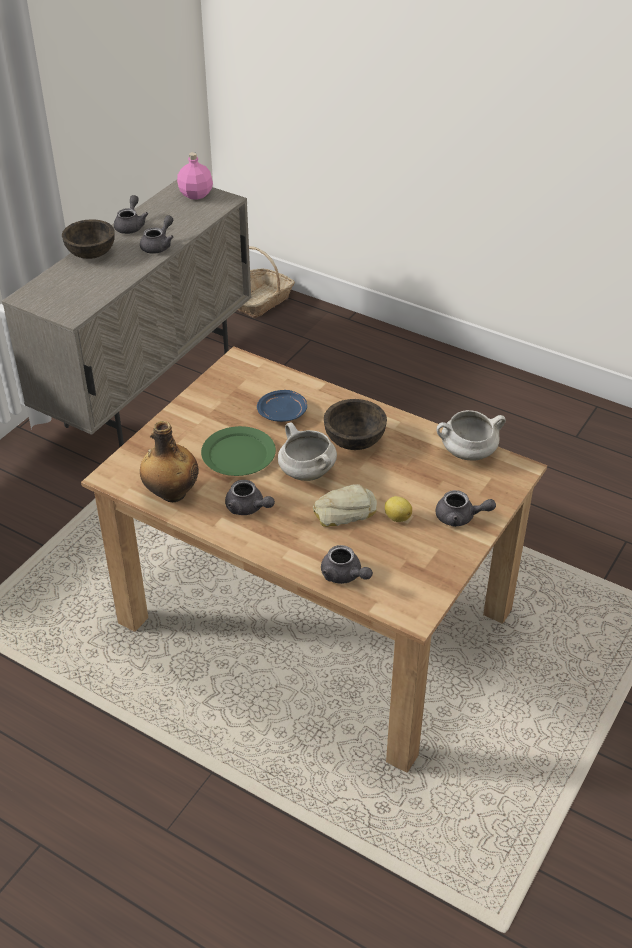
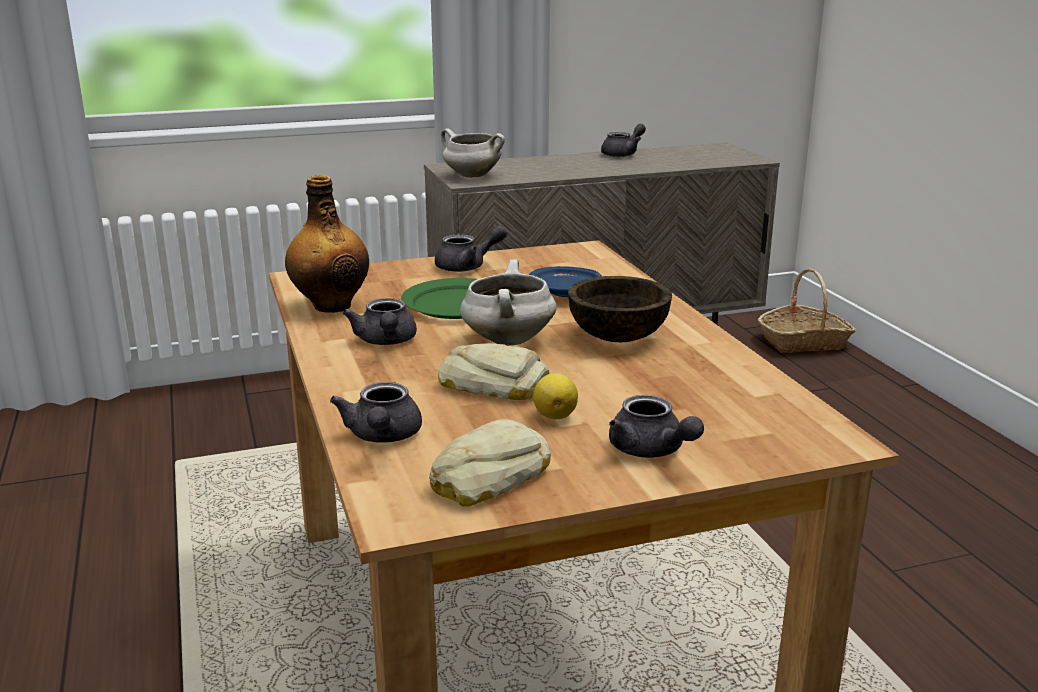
camera: 40 degrees right, 20 degrees down
brown bowl [62,219,115,259] -> none
grey teapot [140,215,174,254] -> grey teapot moved to [435,225,507,272]
pink bottle [177,152,213,200] -> none
white cooking pot [436,410,506,461] -> white cooking pot moved to [441,128,505,178]
none -> bread [429,419,551,507]

